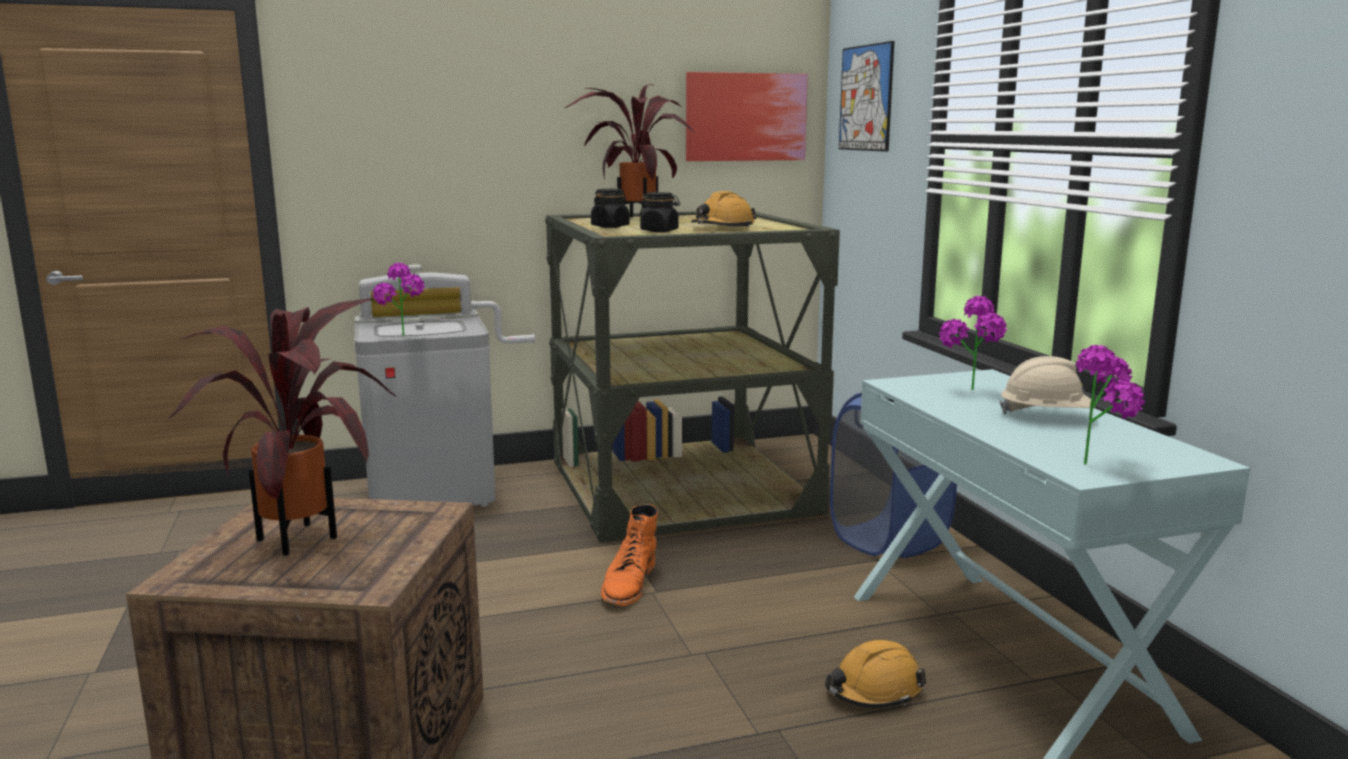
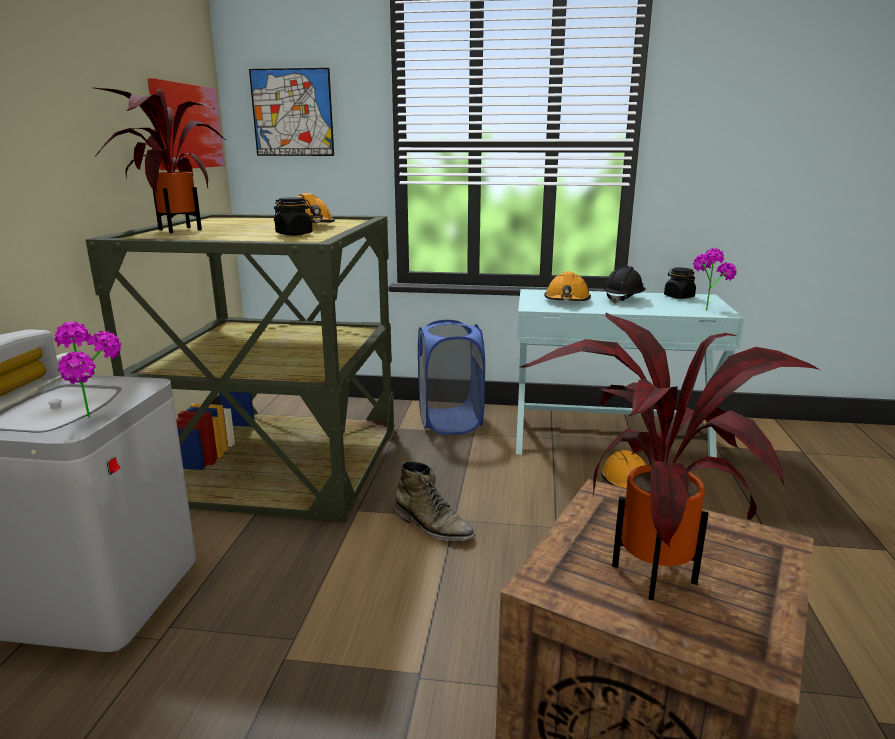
camera: 65 degrees left, 5 degrees up
black jar [591,189,630,228] -> black jar moved to [664,267,696,299]
orange boot [601,504,658,606] -> green boot [394,461,475,541]
potted plant [939,296,1007,390] -> orange hard hat [544,271,591,301]
beige hard hat [999,356,1096,414] -> black hard hat [603,266,646,304]

